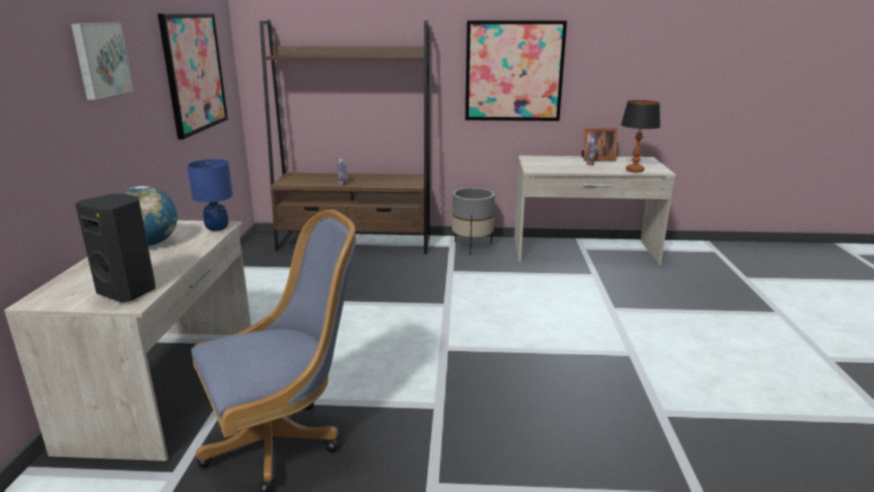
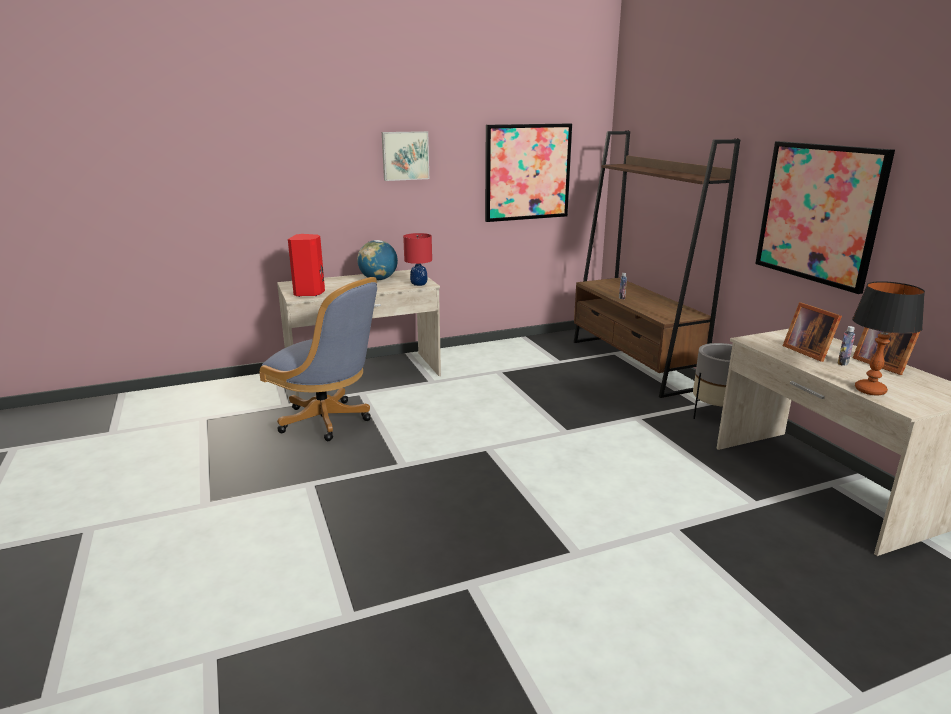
camera: 65 degrees right, 0 degrees up
black speaker [75,194,156,302] -> red speaker [288,234,325,297]
blue table lamp [187,159,233,231] -> red table lamp [403,233,432,286]
none -> picture frame [782,302,842,362]

